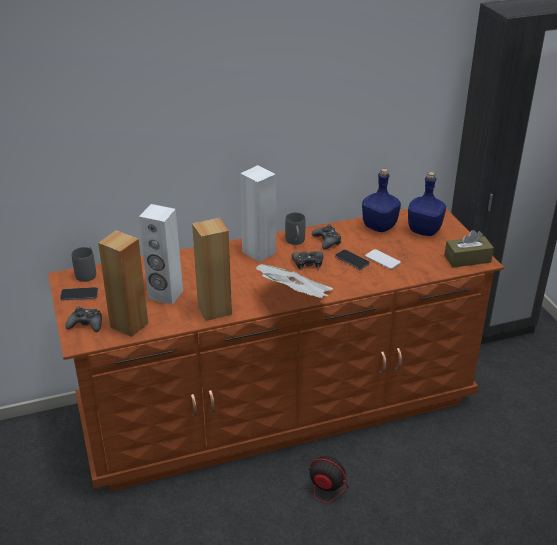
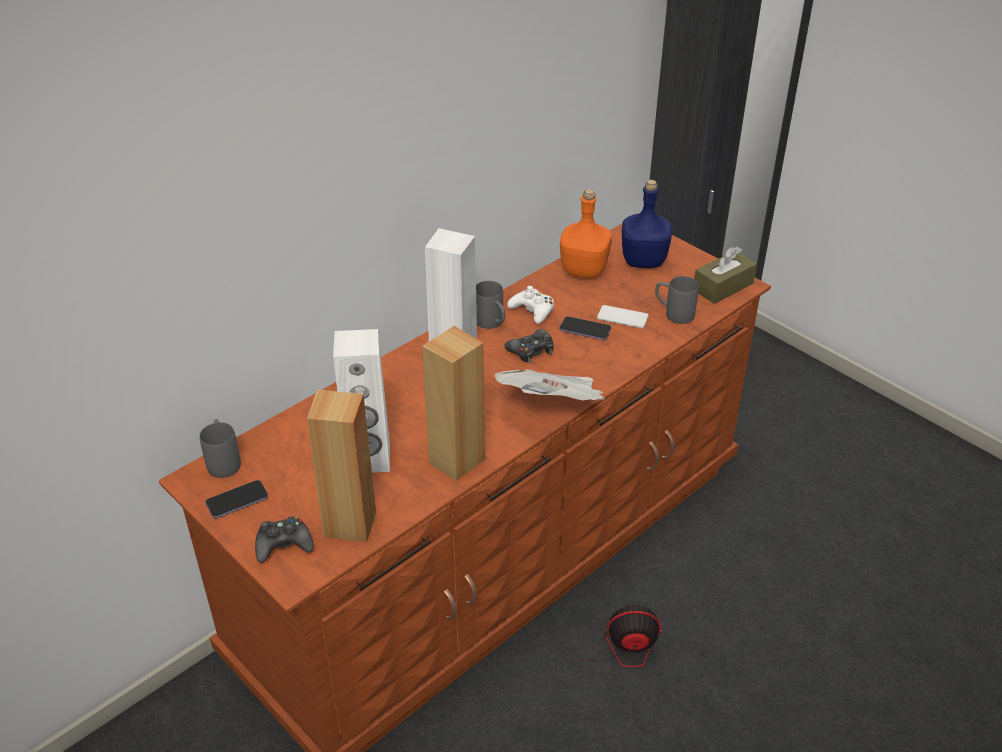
camera: 25 degrees left, 5 degrees up
black game controller [312,224,341,249] -> white game controller [507,286,554,324]
blue bottle [362,169,401,232] -> orange bottle [560,189,612,278]
none -> grey mug [655,276,699,324]

